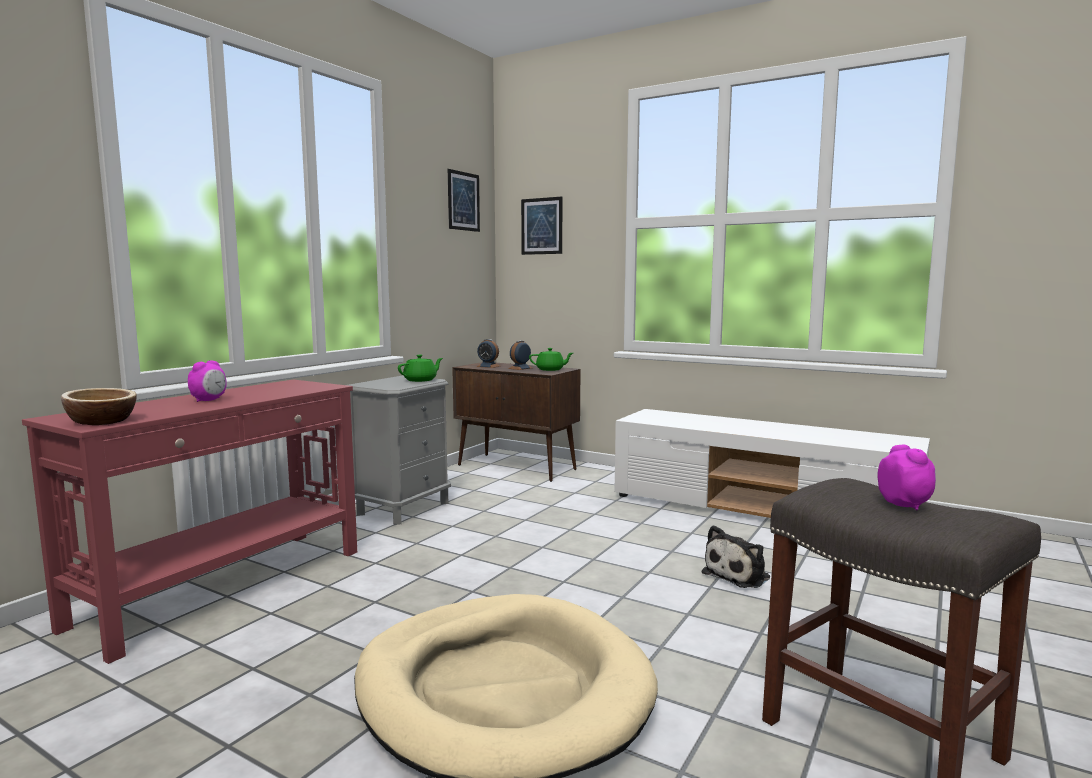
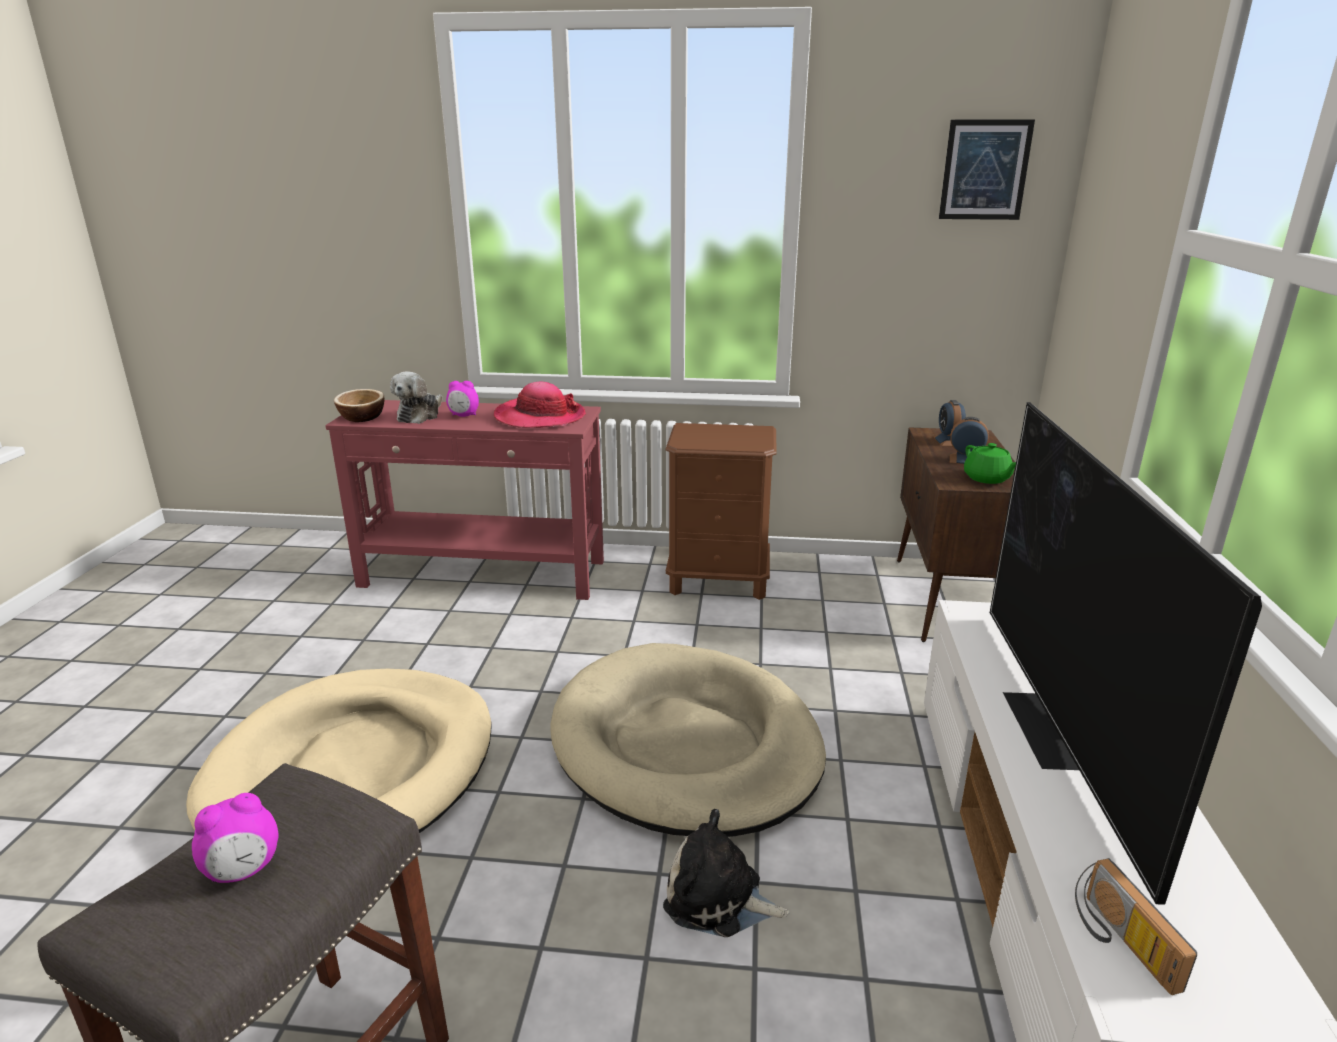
camera: 65 degrees right, 15 degrees up
grey nightstand [347,376,451,525] -> brown nightstand [665,423,777,600]
green teapot [398,355,443,382] -> none
picture [521,197,562,255] -> none
none -> plush toy [390,371,442,424]
none -> hat [494,381,586,428]
none -> beige dog bed [550,643,826,837]
none -> television [990,402,1262,905]
none -> radio [1075,858,1197,995]

